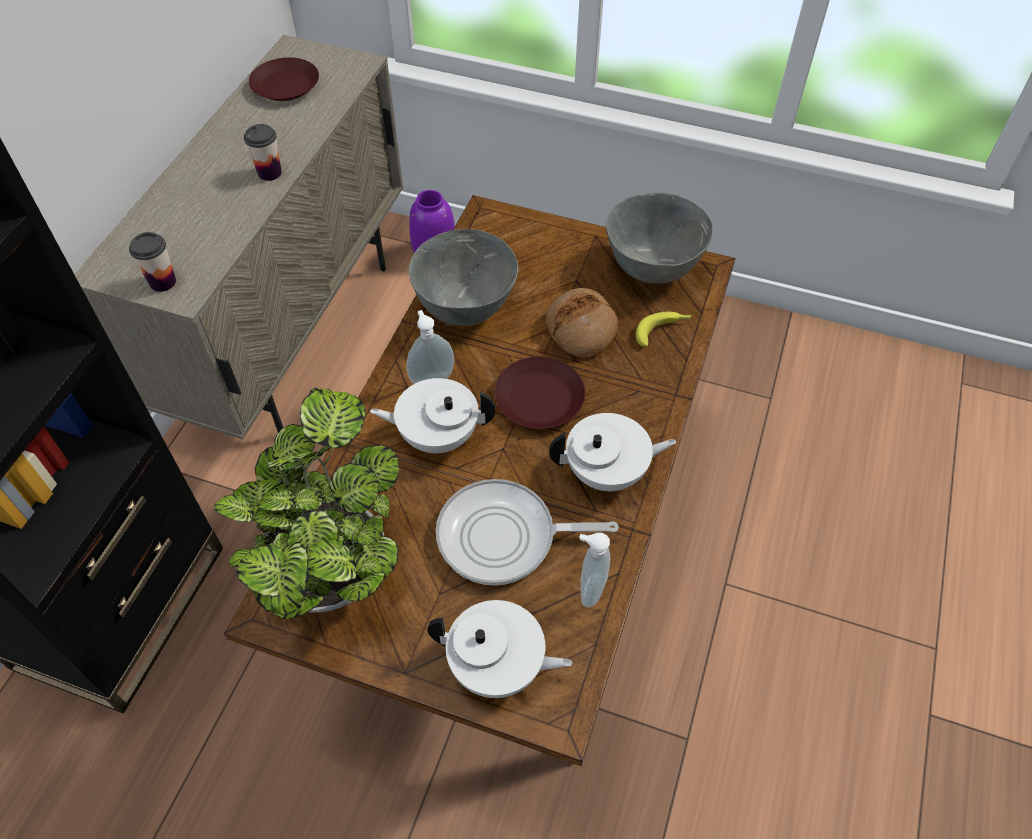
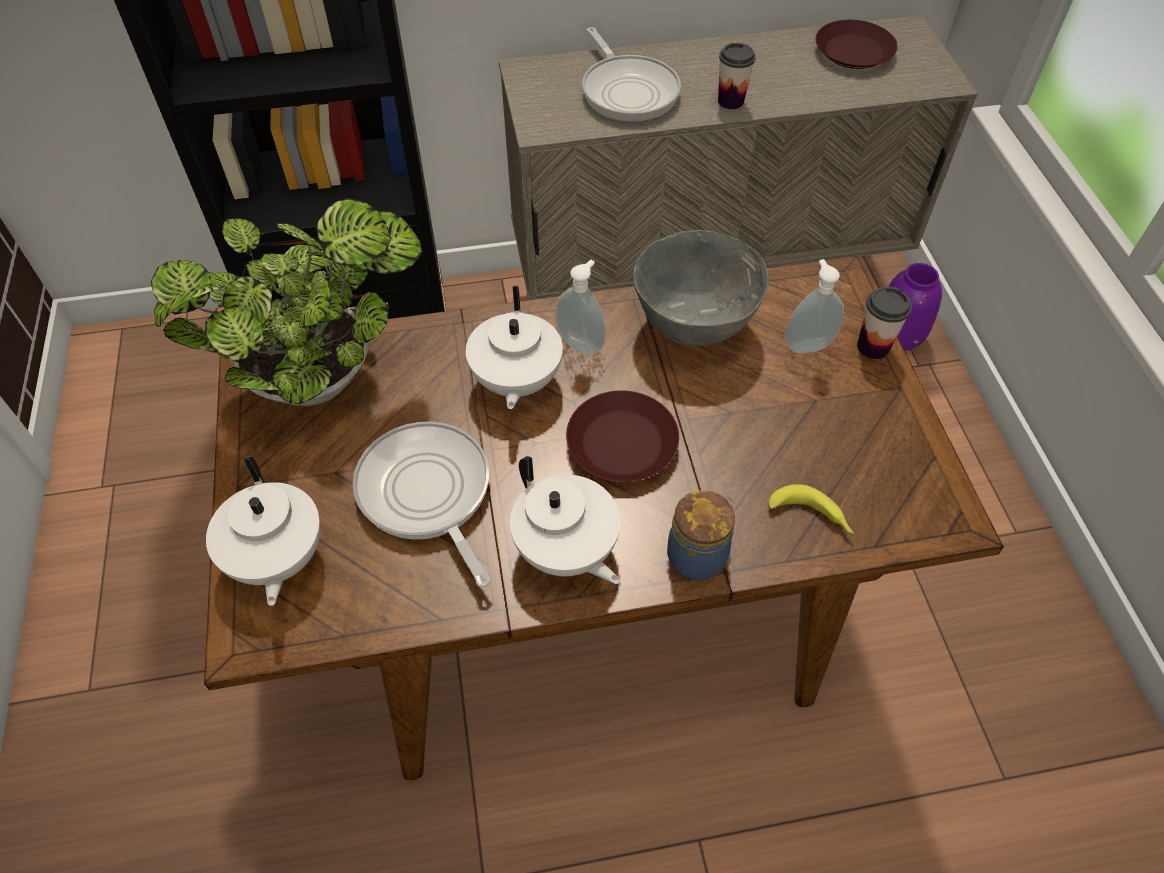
camera: 60 degrees right, 0 degrees up
cup [129,232,176,292] -> cup moved to [857,286,912,359]
white teapot [370,378,495,453] -> white teapot turned 150 degrees counterclockwise [466,286,563,409]
bread [546,288,618,358] -> none
soap dispenser [579,533,610,608] -> soap dispenser moved to [785,259,844,353]
grey bowl [606,193,713,284] -> none
none -> frying pan [582,27,681,122]
none -> jar [667,490,735,581]

